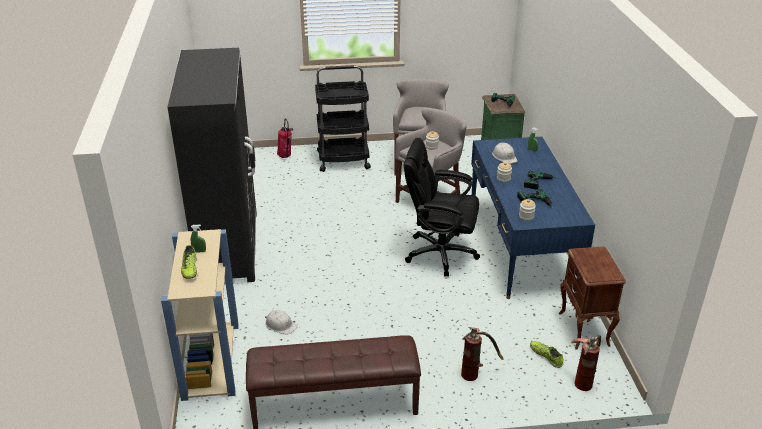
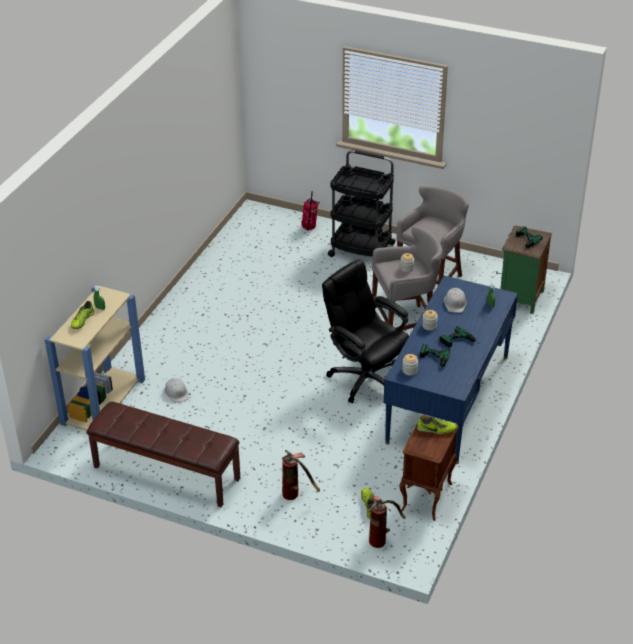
camera: 30 degrees right, 5 degrees up
black cabinet [168,48,257,282] -> none
none -> shoe [417,417,457,434]

